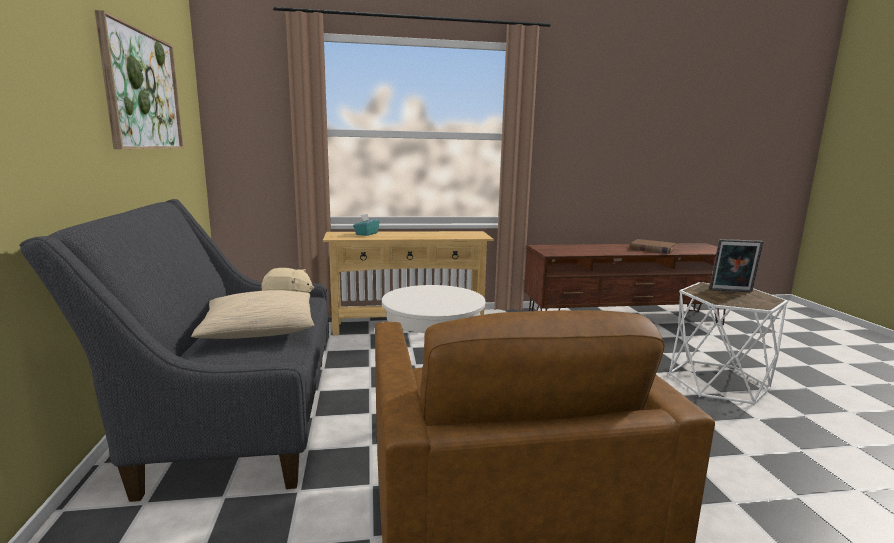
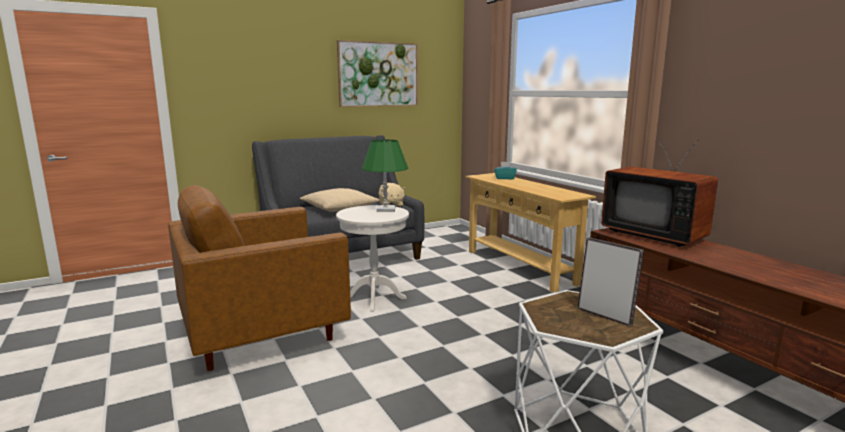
camera: 70 degrees right, 0 degrees up
brown book [630,239,675,254] -> none
picture frame [709,239,764,292] -> picture frame turned 150 degrees clockwise [577,237,644,326]
none -> green table lamp [362,139,408,212]
none -> television [601,139,718,247]

